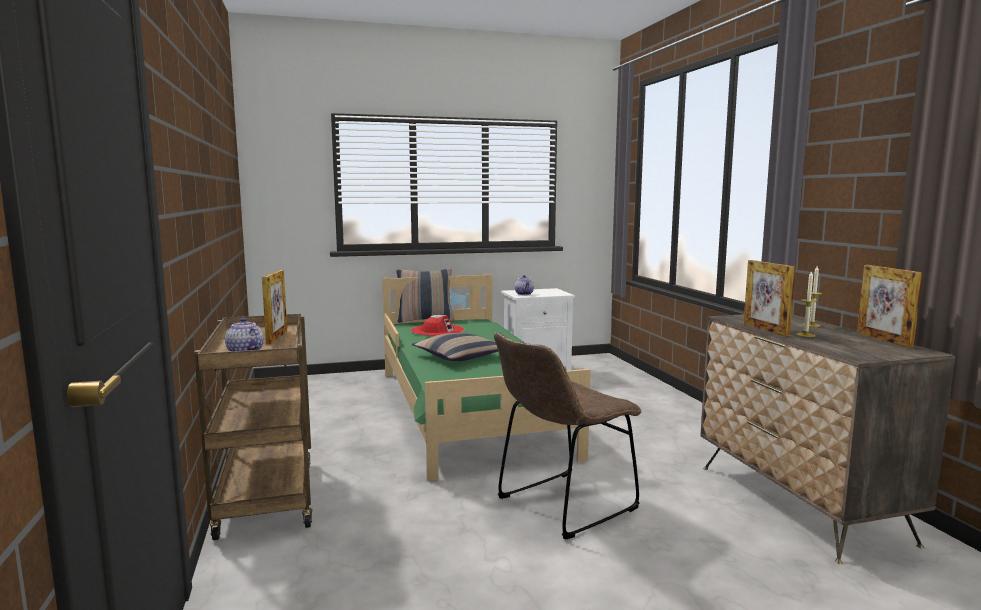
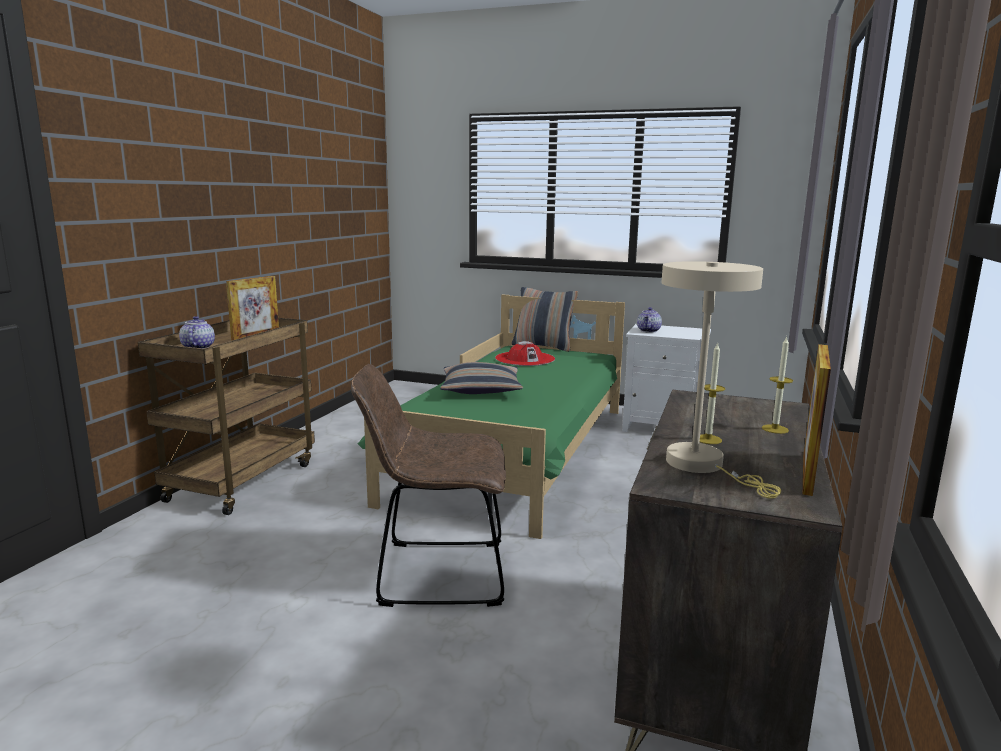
camera: 35 degrees right, 5 degrees up
picture frame [744,260,796,337] -> none
none -> beige table lamp [661,261,781,499]

